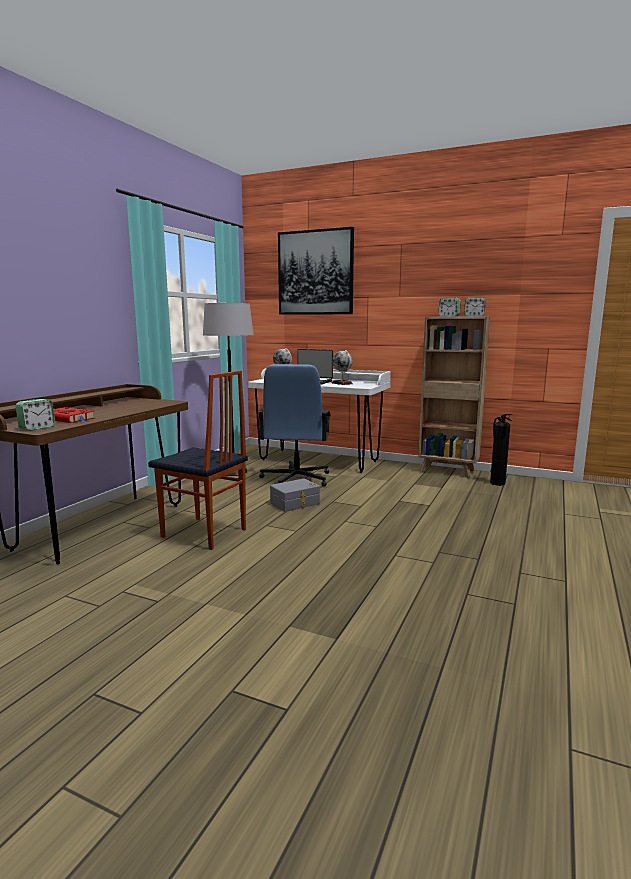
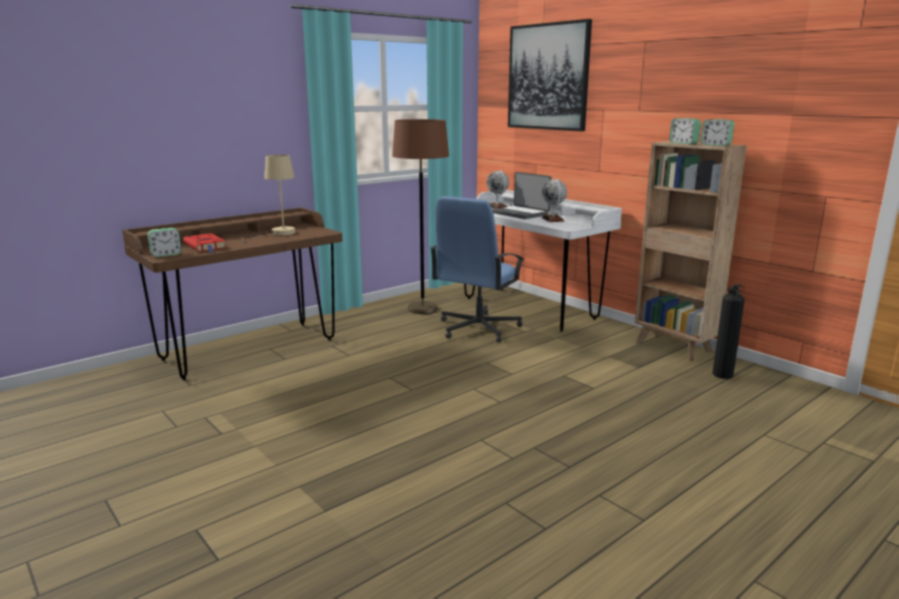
camera: 25 degrees right, 5 degrees up
chair [148,370,248,550] -> none
grey floor lamp [203,303,254,476] -> brown floor lamp [392,119,449,314]
grey storage box [270,479,320,512] -> none
none -> beige table lamp [243,155,295,243]

